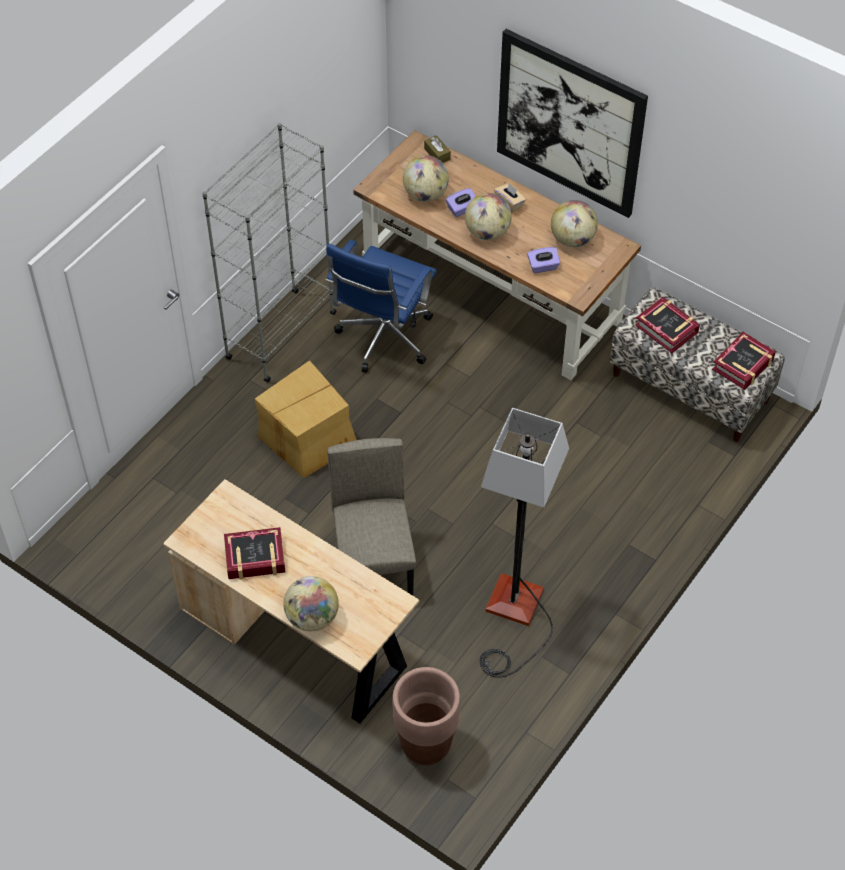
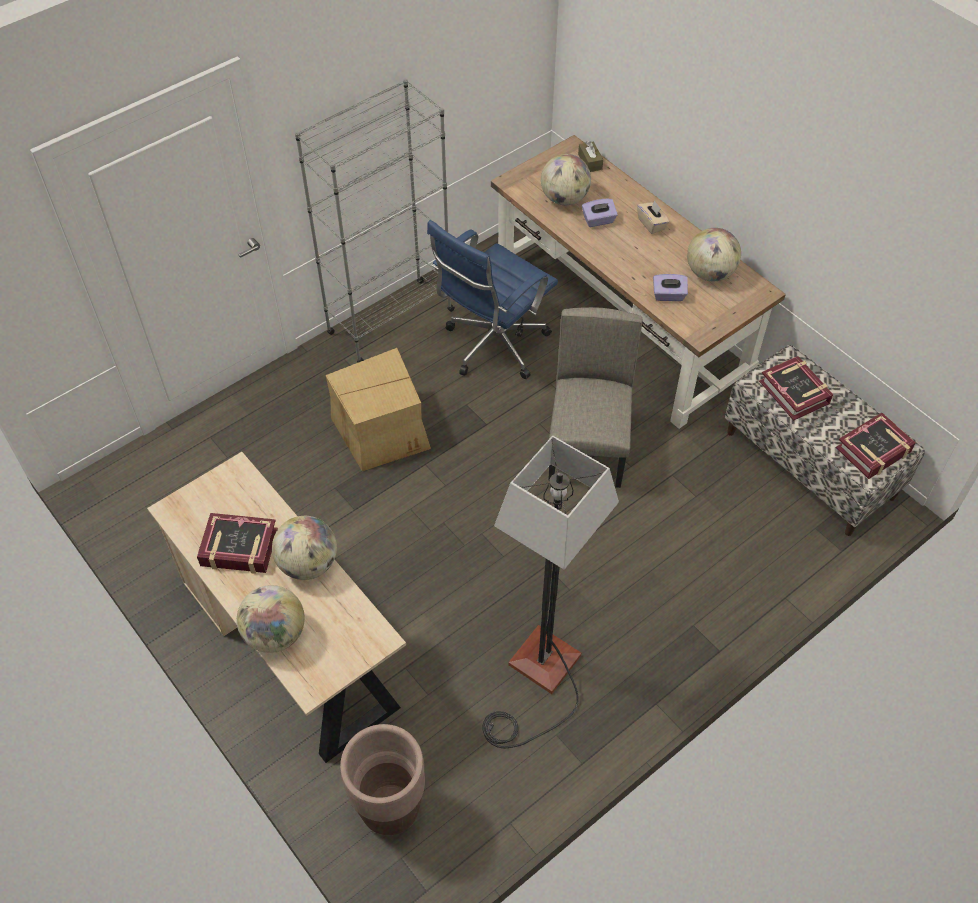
camera: 15 degrees right, 0 degrees up
beige chair [327,438,416,595] -> beige chair moved to [548,307,643,488]
globe [465,193,512,240] -> globe moved to [272,516,337,580]
picture [497,29,648,218] -> none

